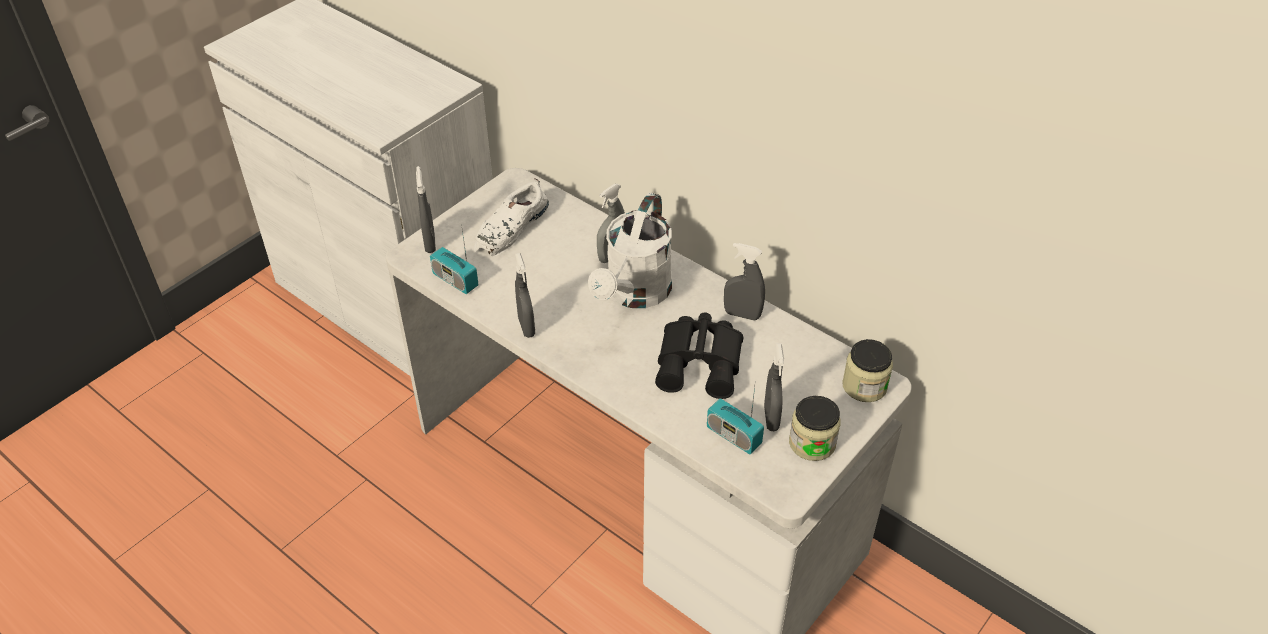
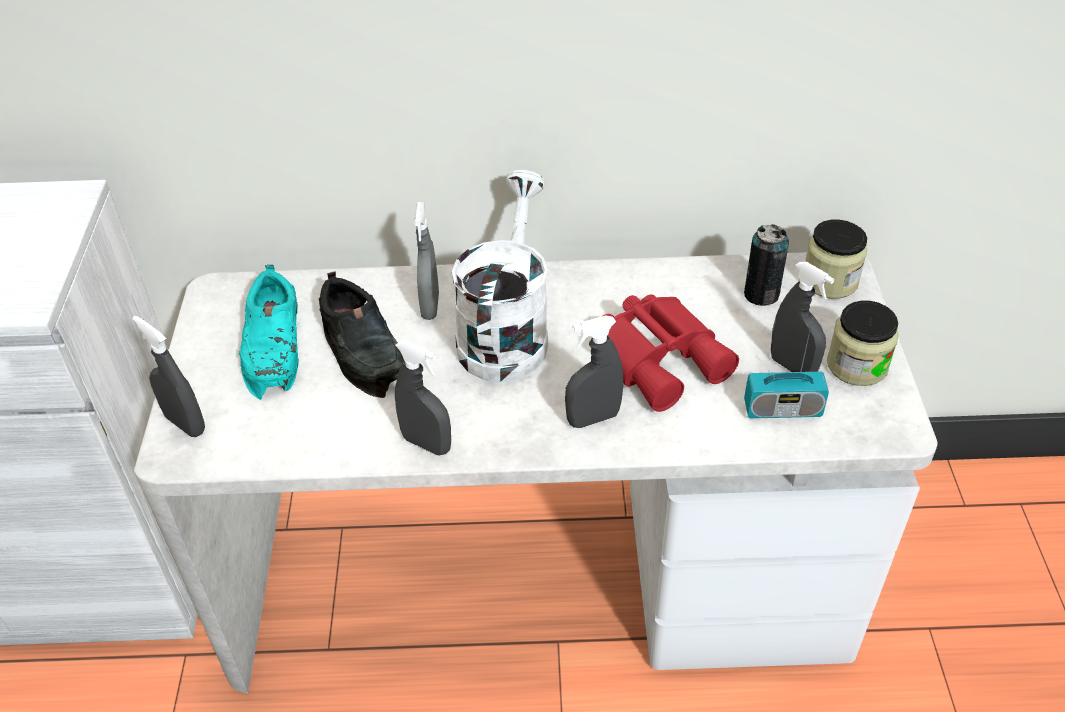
camera: 40 degrees left, 0 degrees up
radio [430,224,478,294] -> none
white shoe [474,178,549,256] -> turquoise shoe [239,265,299,400]
white watering can [588,193,672,308] -> white watering can turned 150 degrees counterclockwise [451,169,548,382]
black binoculars [655,312,743,399] -> red binoculars [603,294,739,412]
grey spray bottle [724,243,765,321] -> grey spray bottle moved to [565,315,623,428]
none -> black shoe [319,271,404,398]
none -> can [744,224,789,306]

